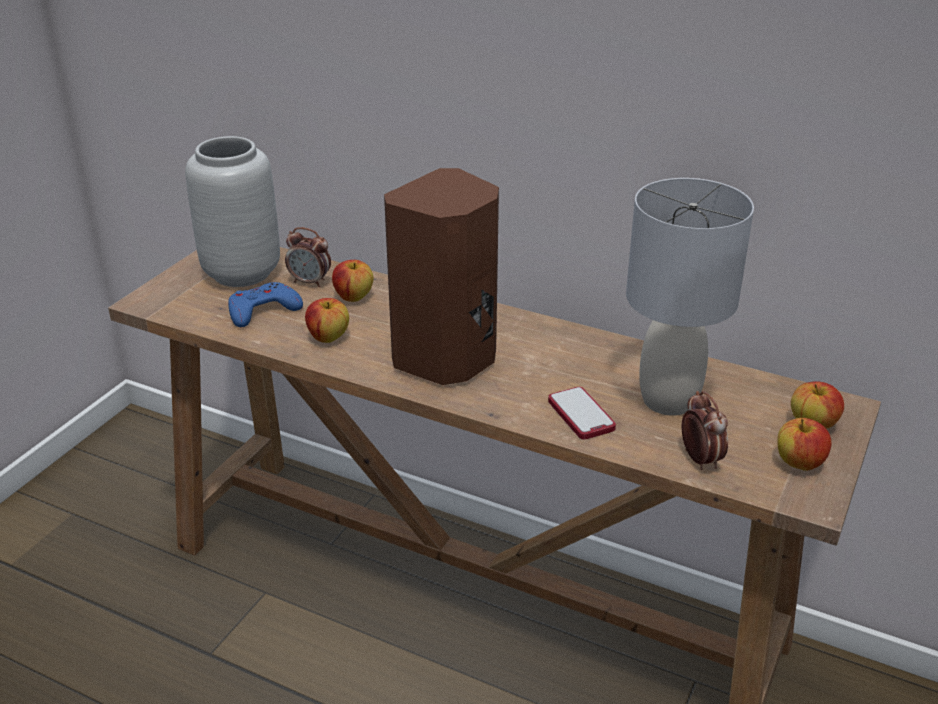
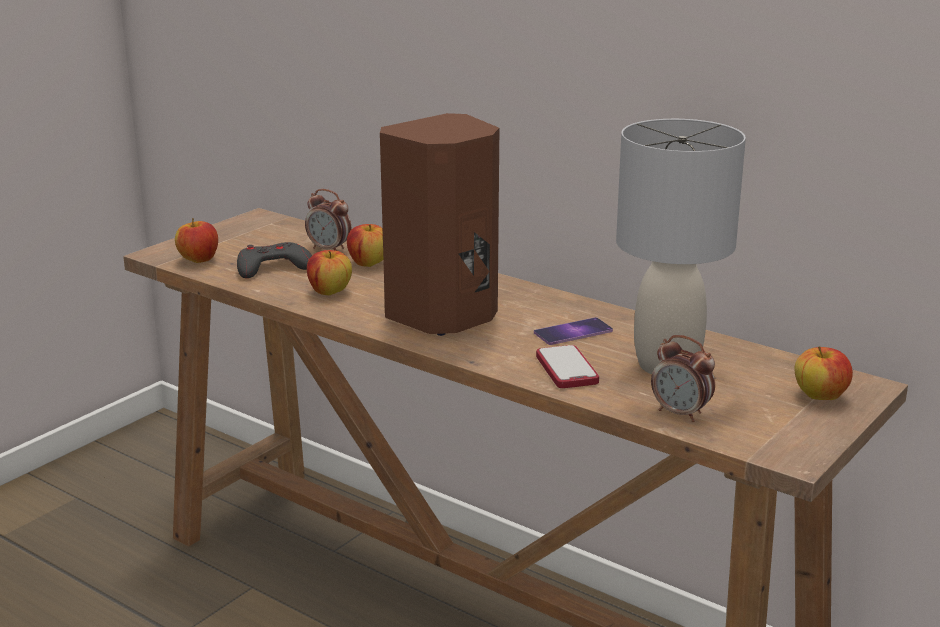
camera: 10 degrees right, 10 degrees down
grey vase [185,136,280,287] -> none
blue game controller [228,282,303,327] -> grey game controller [237,242,312,278]
alarm clock [682,391,728,470] -> alarm clock turned 135 degrees clockwise [651,335,715,422]
apple [777,418,832,471] -> apple moved to [175,218,218,263]
none -> phone [534,317,613,345]

